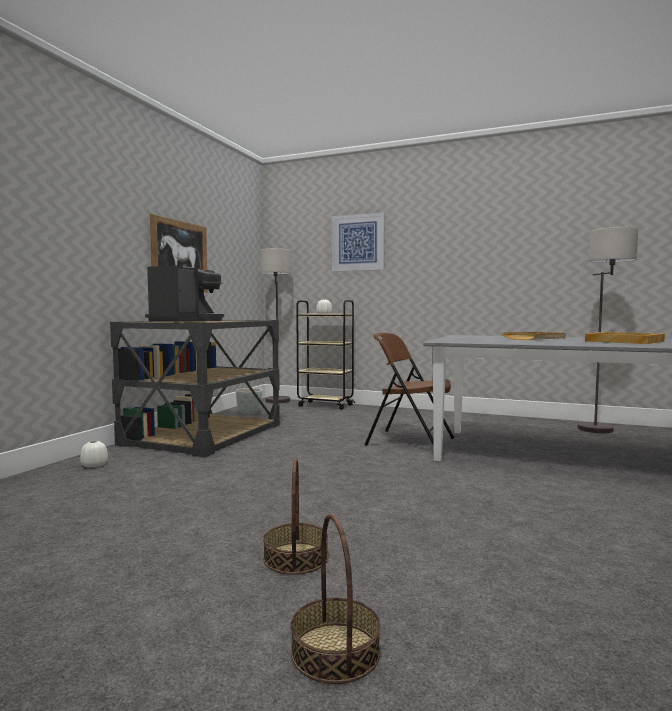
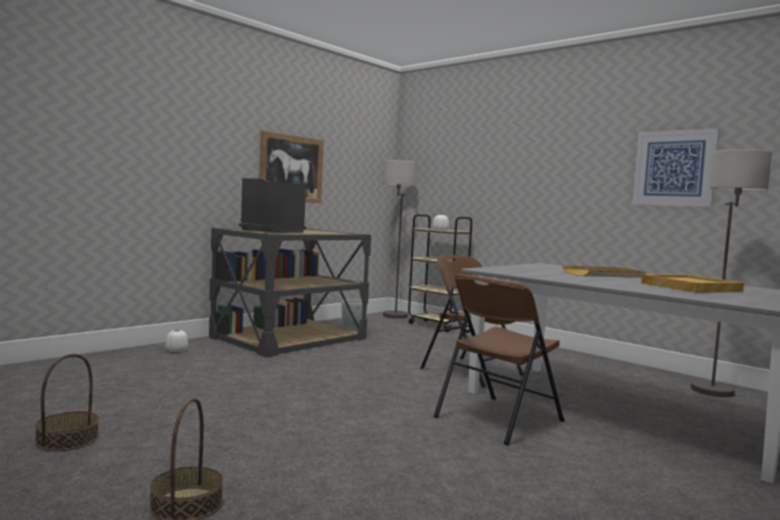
camera: 20 degrees right, 0 degrees up
coffee machine [145,265,224,322] -> coffee machine turned 105 degrees counterclockwise [239,178,306,233]
basket [263,458,328,575] -> basket moved to [35,354,99,451]
picture [332,212,385,271] -> picture moved to [632,128,720,207]
none -> brown chair [433,274,565,446]

